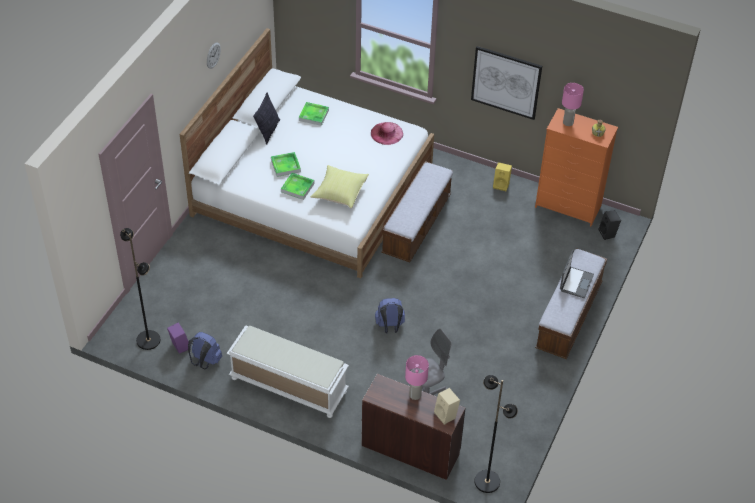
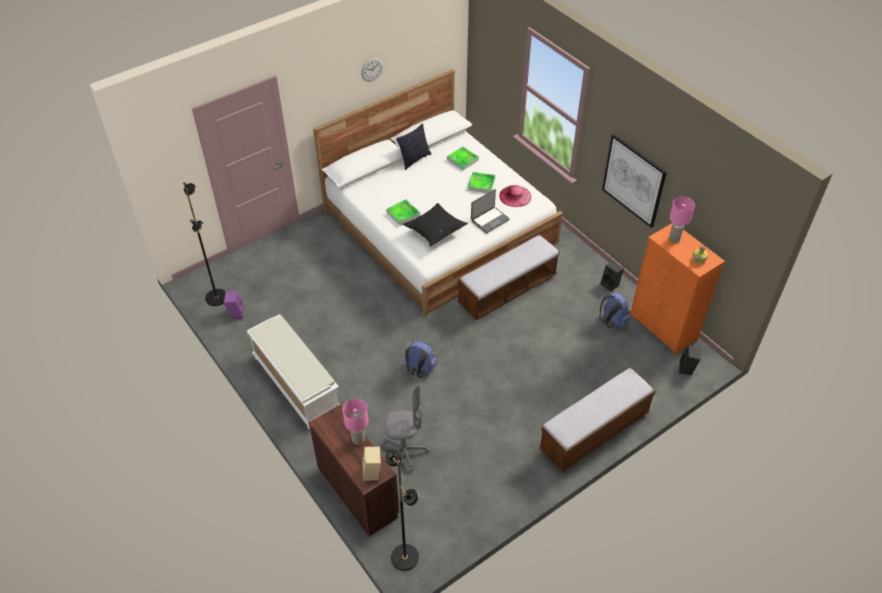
camera: 30 degrees right, 0 degrees up
blue backpack [188,332,222,369] -> blue backpack moved to [599,292,630,328]
tray [271,152,301,177] -> tray moved to [468,172,496,193]
yellow pillow [311,165,369,208] -> black pillow [403,203,468,247]
yellow speaker [493,162,512,191] -> black speaker [601,261,624,292]
laptop [560,250,594,298] -> laptop moved to [471,189,510,234]

